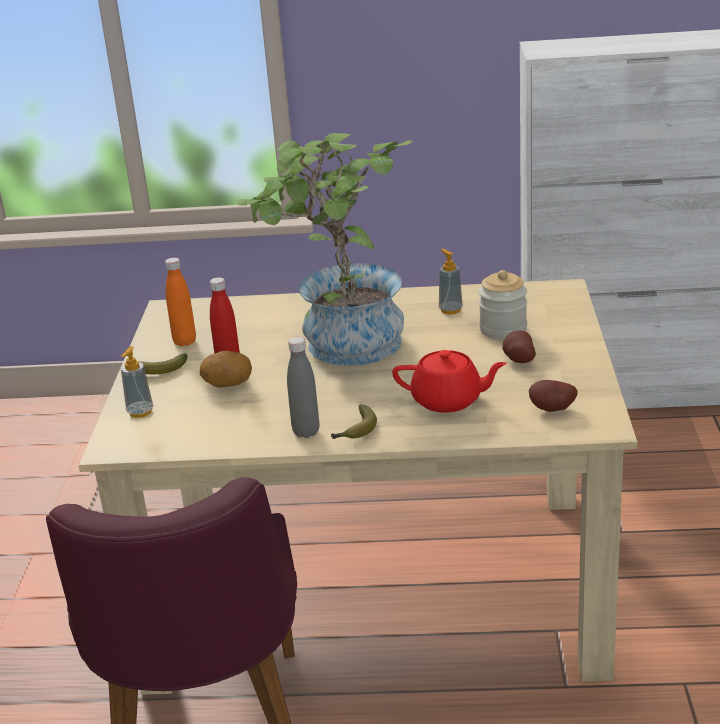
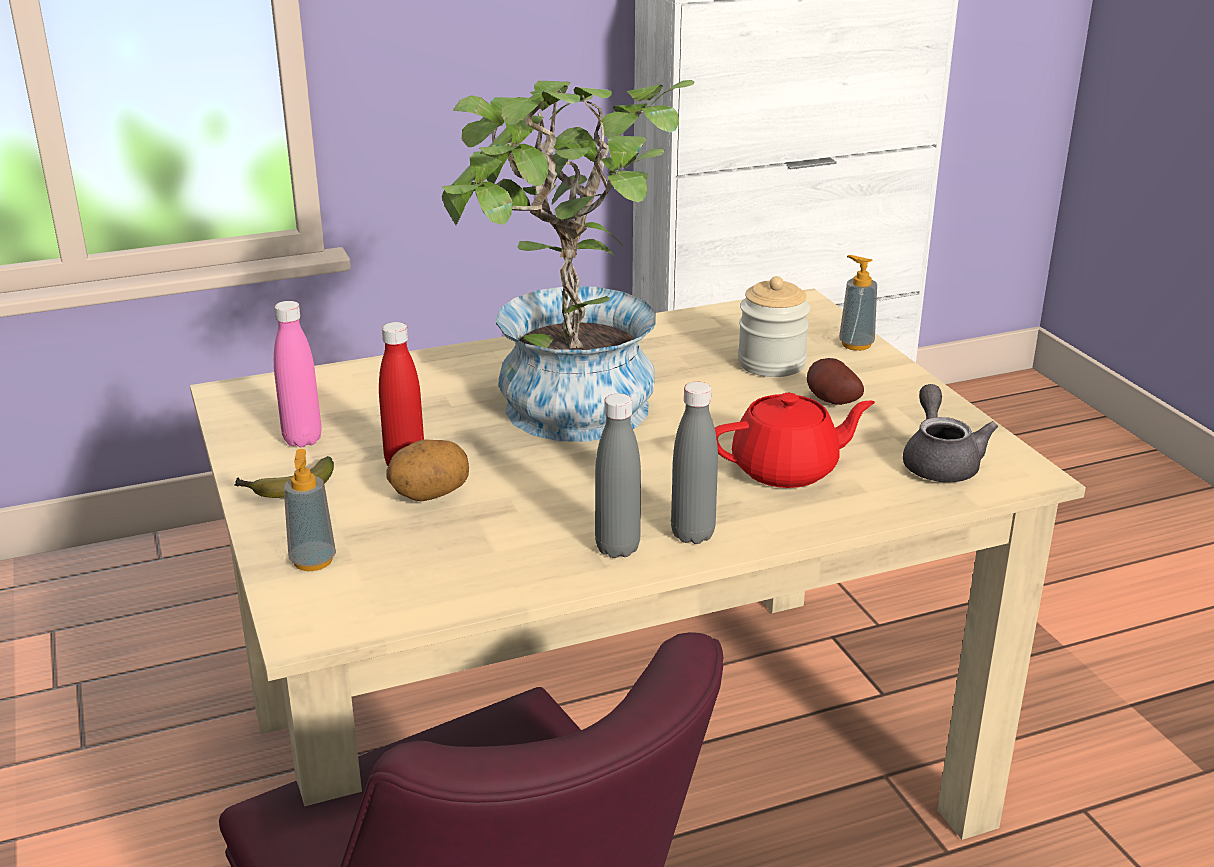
camera: 25 degrees left, 0 degrees up
orange bottle [165,258,196,346] -> pink bottle [274,301,322,447]
banana [331,404,377,439] -> grey bottle [671,382,718,544]
soap dispenser [439,249,463,314] -> soap dispenser moved to [839,255,877,351]
potato [529,380,577,412] -> grey teapot [903,384,998,482]

